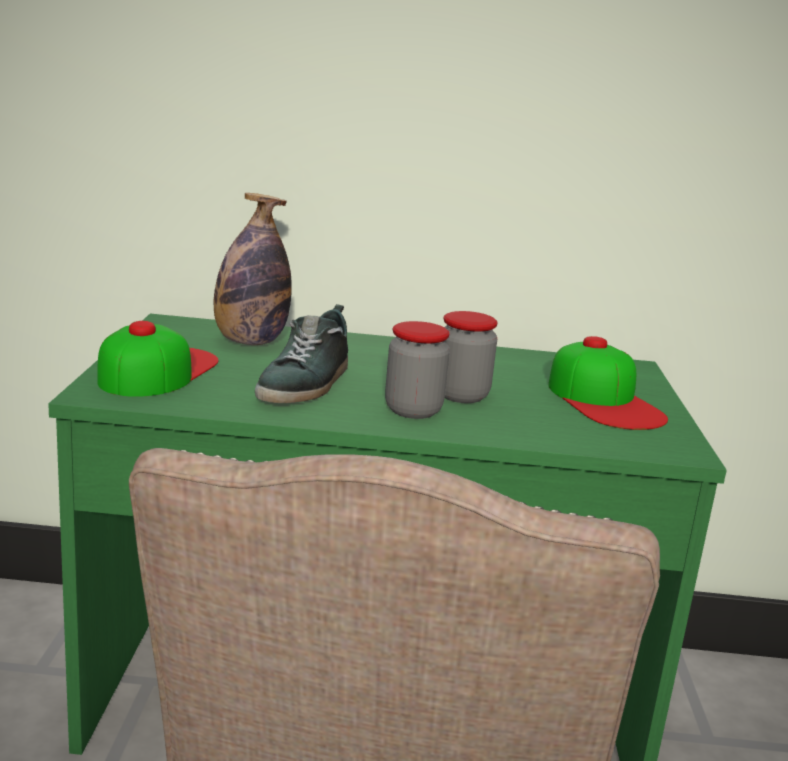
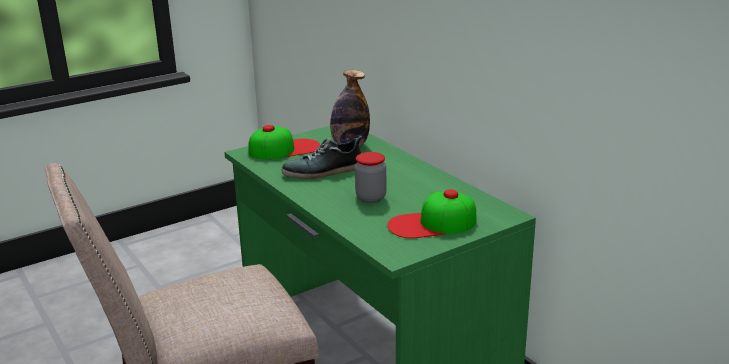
camera: 55 degrees right, 5 degrees up
jar [385,321,450,419] -> none
cap [548,336,668,430] -> cap turned 45 degrees clockwise [387,189,477,238]

